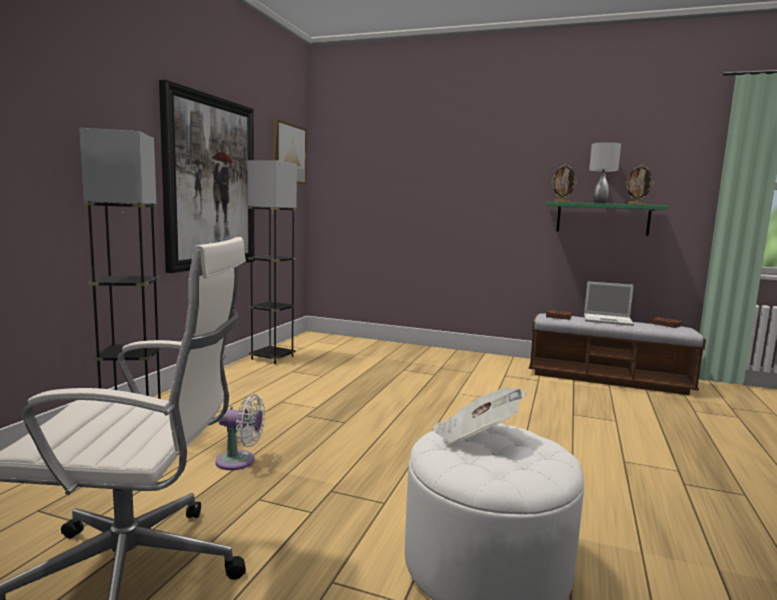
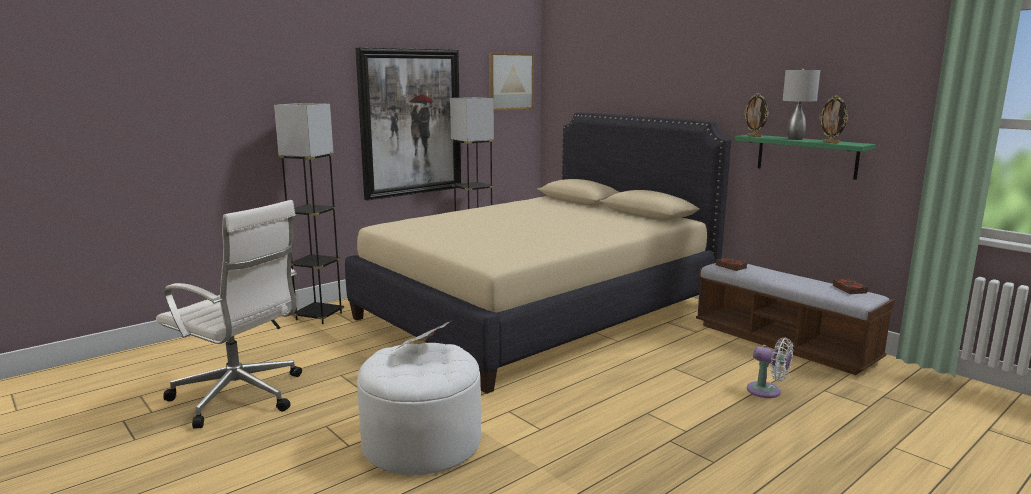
camera: 30 degrees right, 5 degrees up
white fan [215,394,265,470] -> white fan moved to [747,337,793,398]
laptop [584,282,634,326] -> none
none -> beige bed [345,112,731,394]

